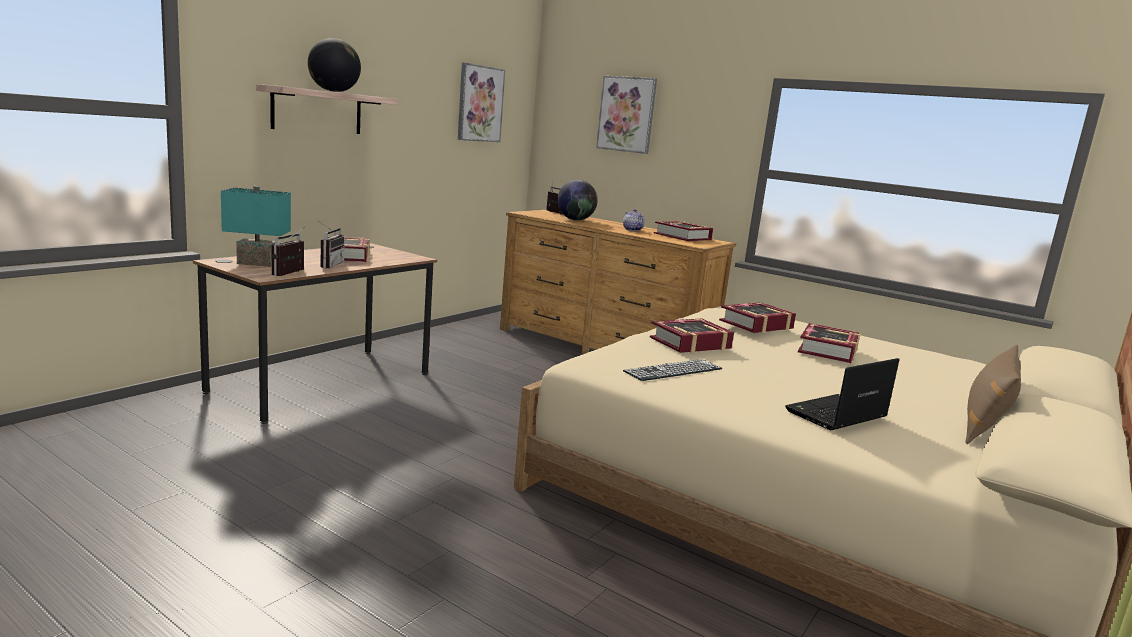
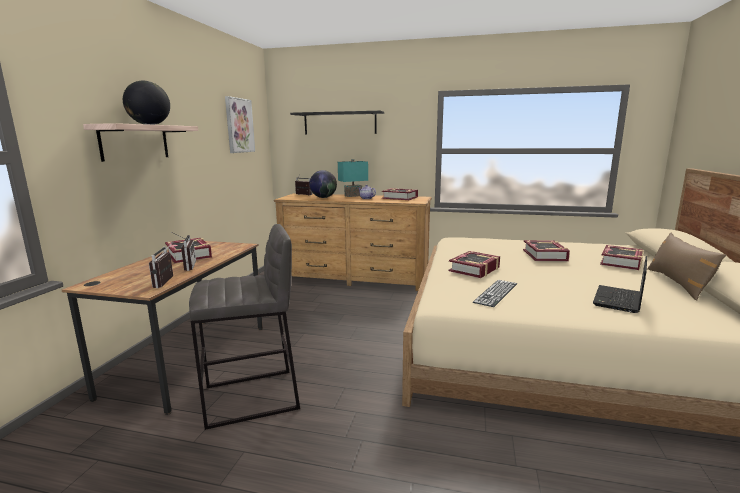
camera: 20 degrees left, 0 degrees up
turquoise table lamp [221,186,291,267] -> turquoise table lamp moved to [338,159,368,197]
picture [596,76,657,154] -> black shelf [290,111,384,135]
book [719,302,796,333] -> book moved to [600,245,644,270]
none -> grey stool [189,224,300,430]

